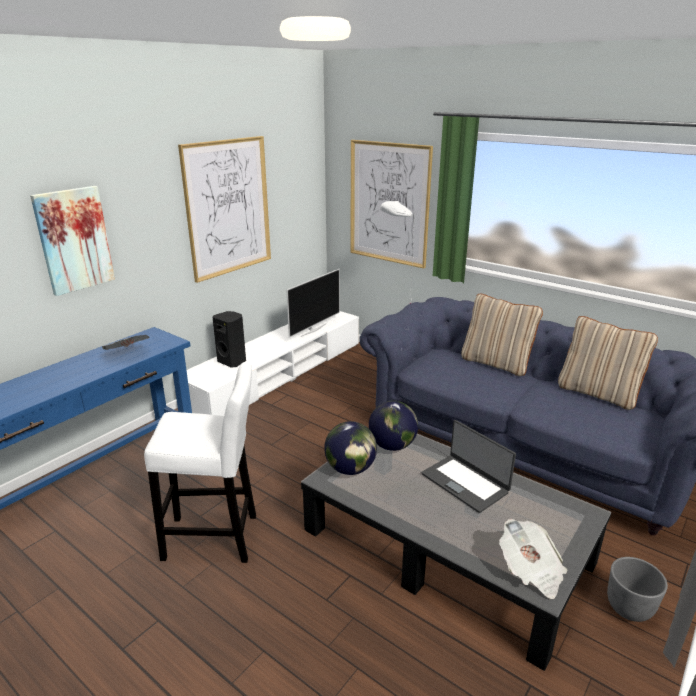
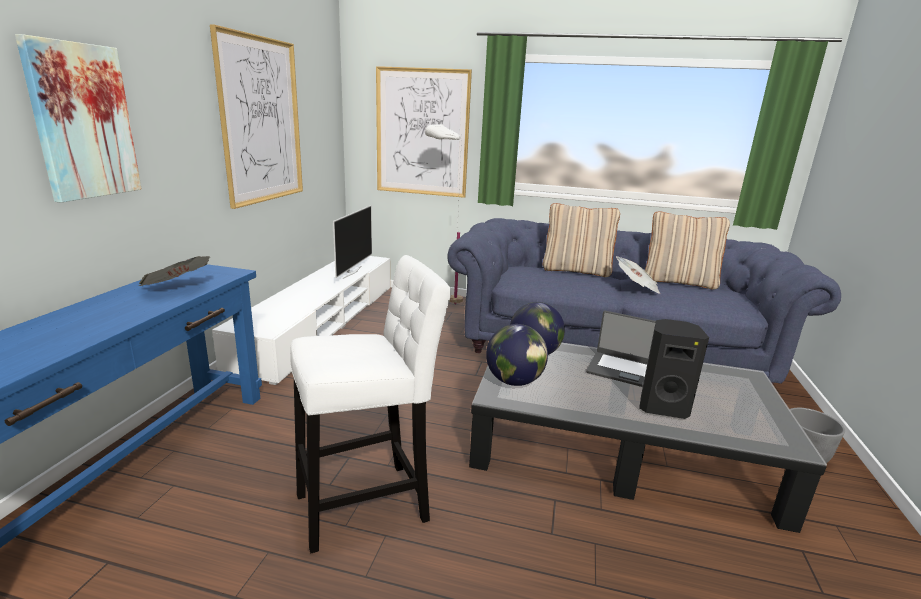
camera: 25 degrees left, 5 degrees down
black speaker [212,311,246,368] -> black speaker moved to [639,319,709,419]
newspaper [499,519,567,599] -> newspaper moved to [616,256,660,294]

